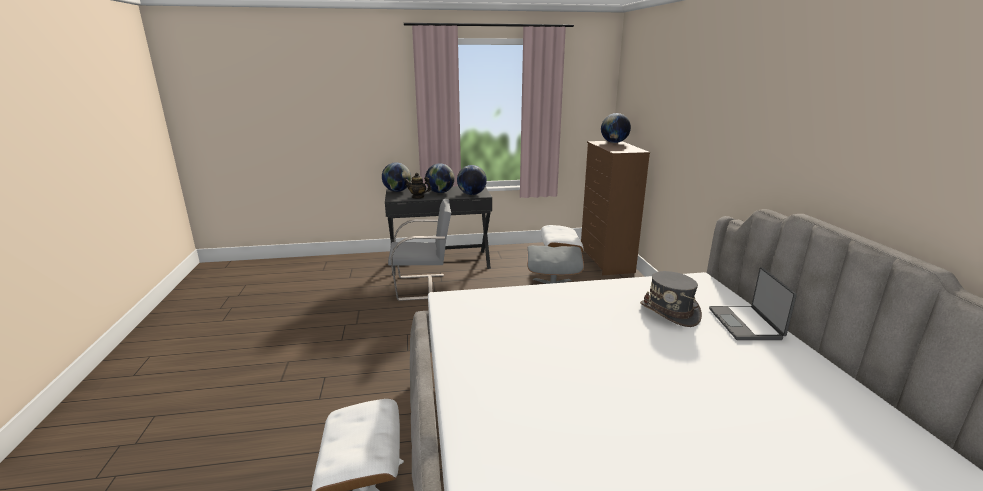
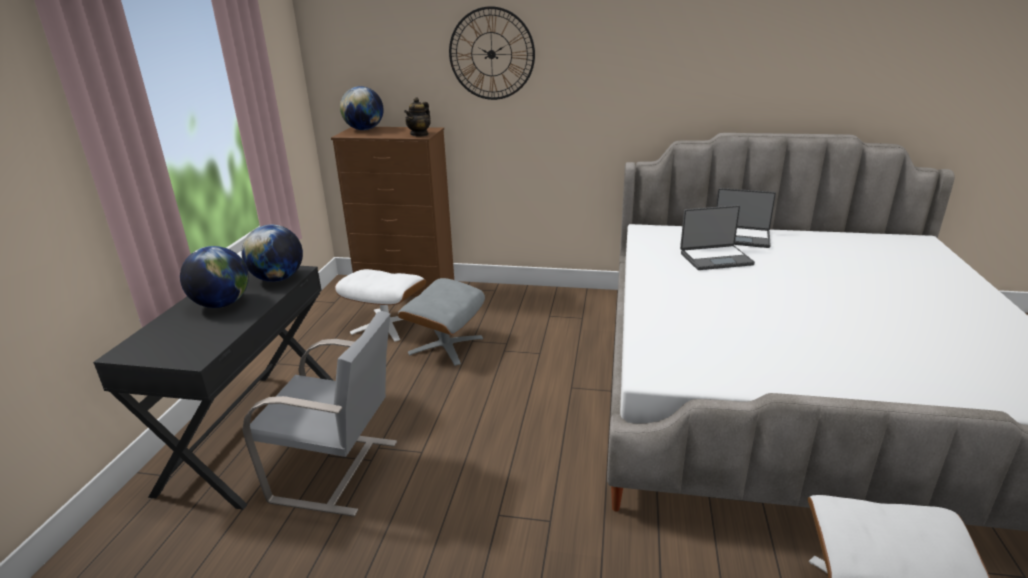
camera: 70 degrees left, 5 degrees up
globe [382,162,411,192] -> none
grey chair [388,199,451,301] -> grey chair turned 90 degrees clockwise [242,311,397,517]
teapot [405,173,431,199] -> teapot moved to [404,97,431,137]
grey hat [640,271,702,327] -> laptop [680,205,755,270]
none -> wall clock [449,6,535,100]

